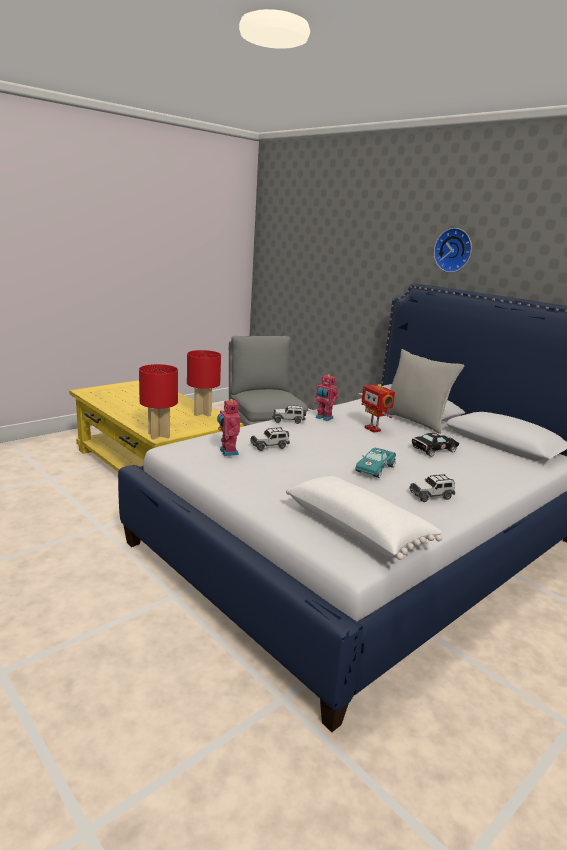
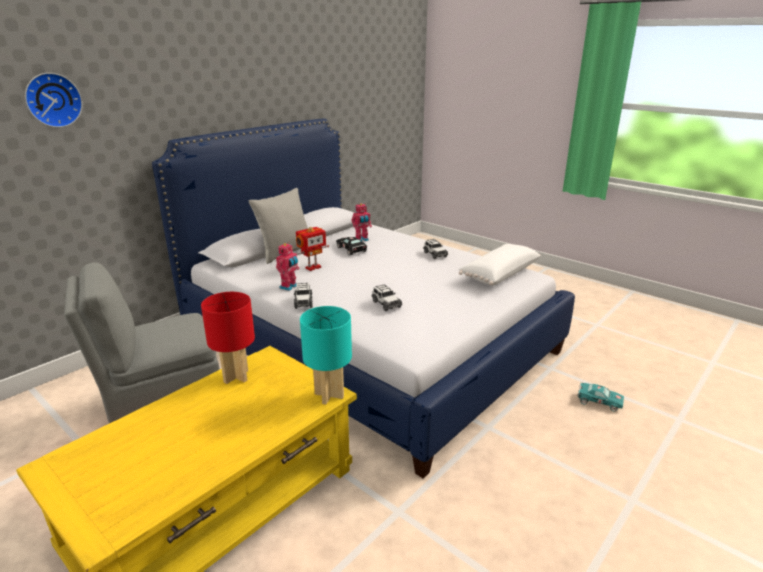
camera: 95 degrees left, 5 degrees up
red table lamp [139,364,178,439] -> turquoise table lamp [300,306,352,405]
toy robot [217,398,240,456] -> toy robot moved to [351,203,372,242]
turquoise toy car [356,448,396,478] -> turquoise toy car moved to [577,383,624,411]
wall clock [434,228,472,273] -> wall clock moved to [25,73,83,128]

